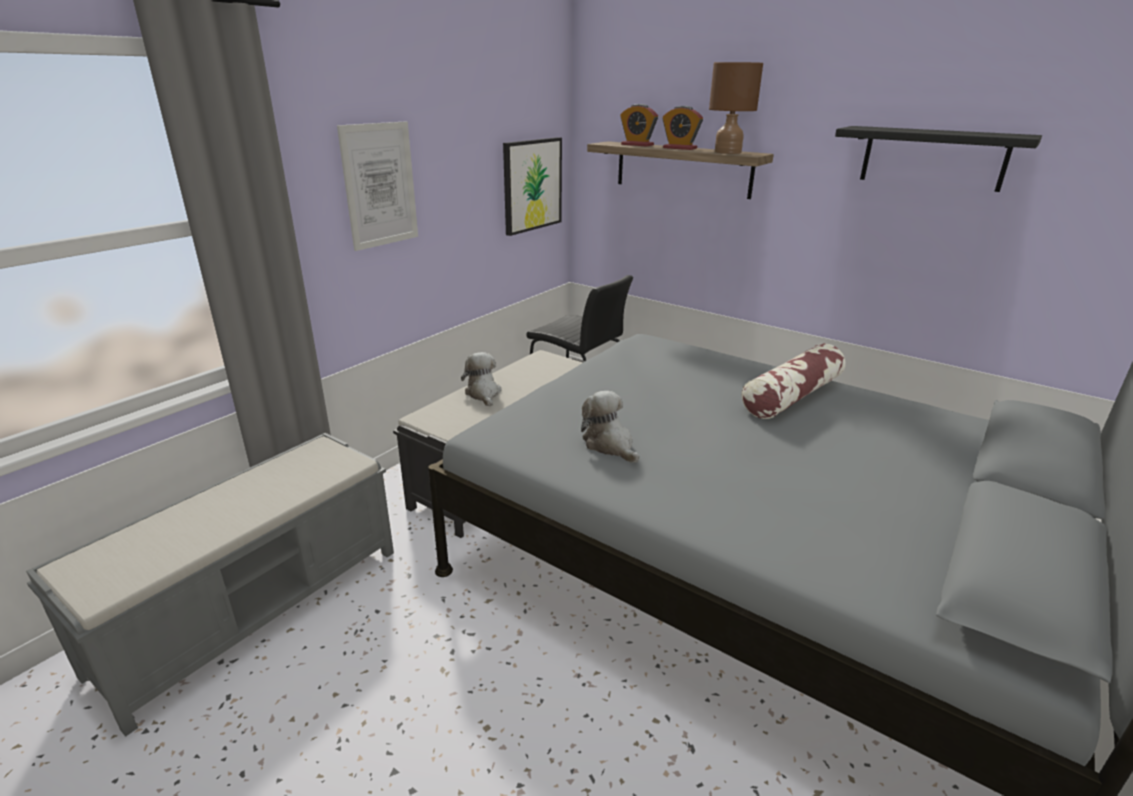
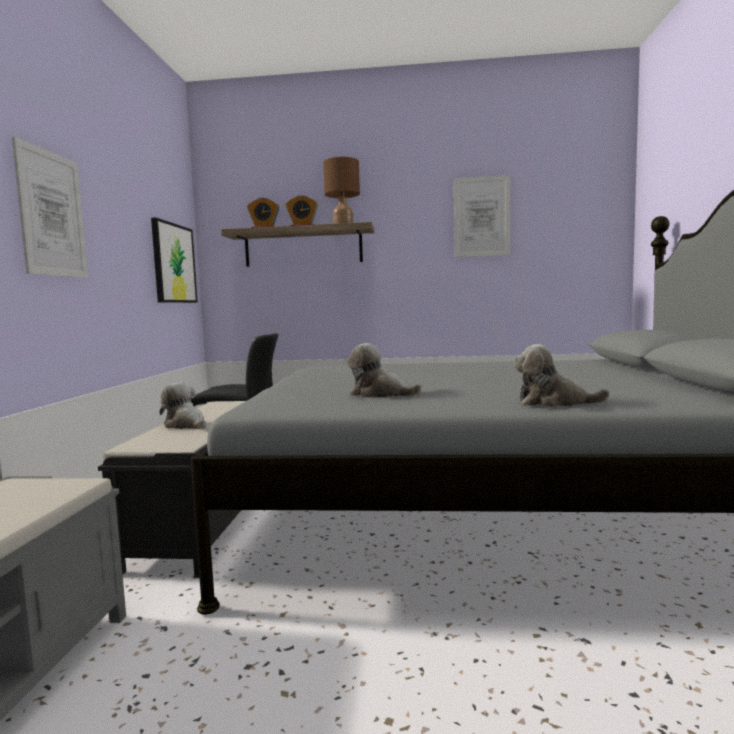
camera: 30 degrees left, 20 degrees down
pillow [742,343,846,419] -> none
black shelf [835,126,1042,192] -> picture [454,175,510,257]
none -> plush toy [514,344,610,407]

